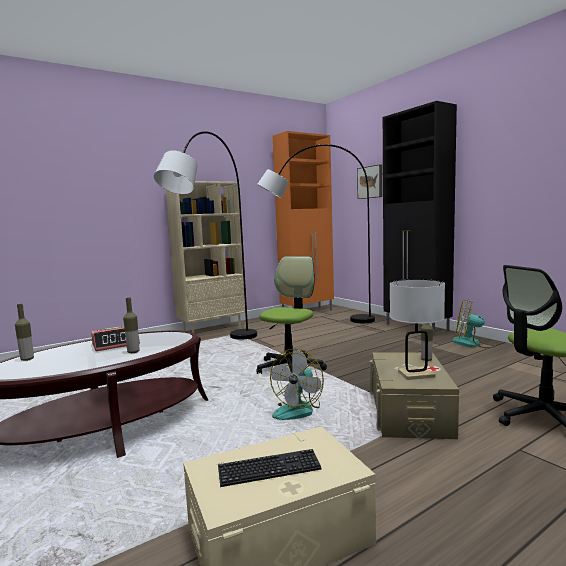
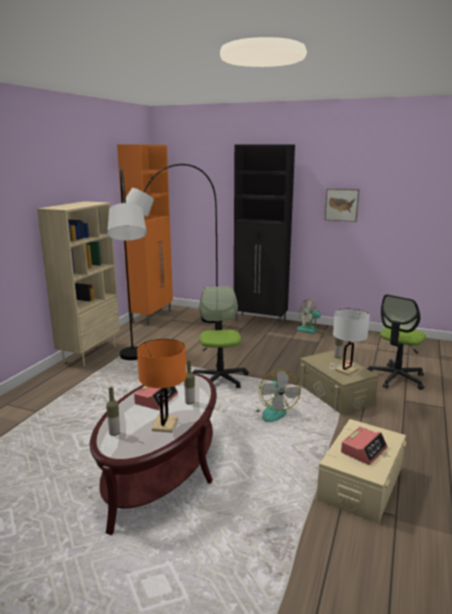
camera: 35 degrees left, 10 degrees up
keyboard [218,449,322,487] -> alarm clock [341,427,387,465]
picture [357,164,383,199] -> picture moved to [325,188,359,222]
none -> orange table lamp [137,339,187,432]

